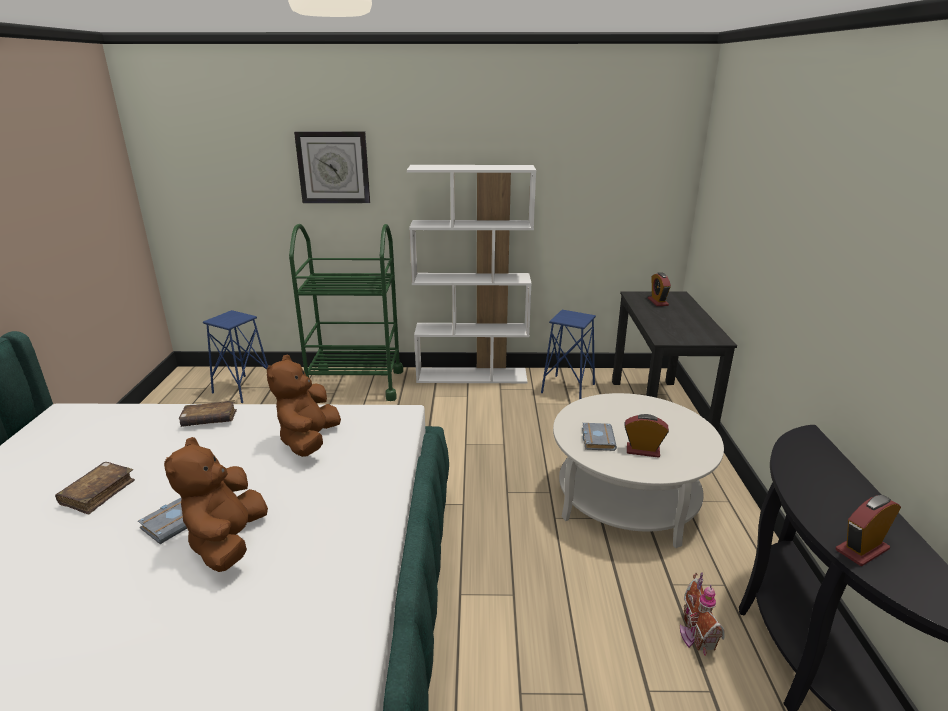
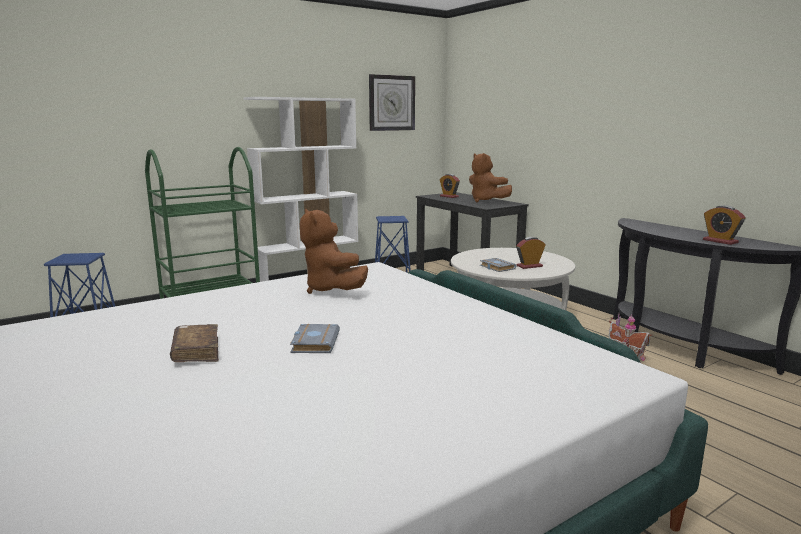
camera: 35 degrees left, 10 degrees down
brown plush toy [164,437,268,572] -> brown plush toy moved to [469,153,512,203]
brown book [179,400,237,427] -> none
wall clock [294,131,370,203] -> wall clock moved to [369,74,415,131]
alarm clock [835,495,901,566] -> alarm clock turned 60 degrees counterclockwise [703,205,746,245]

